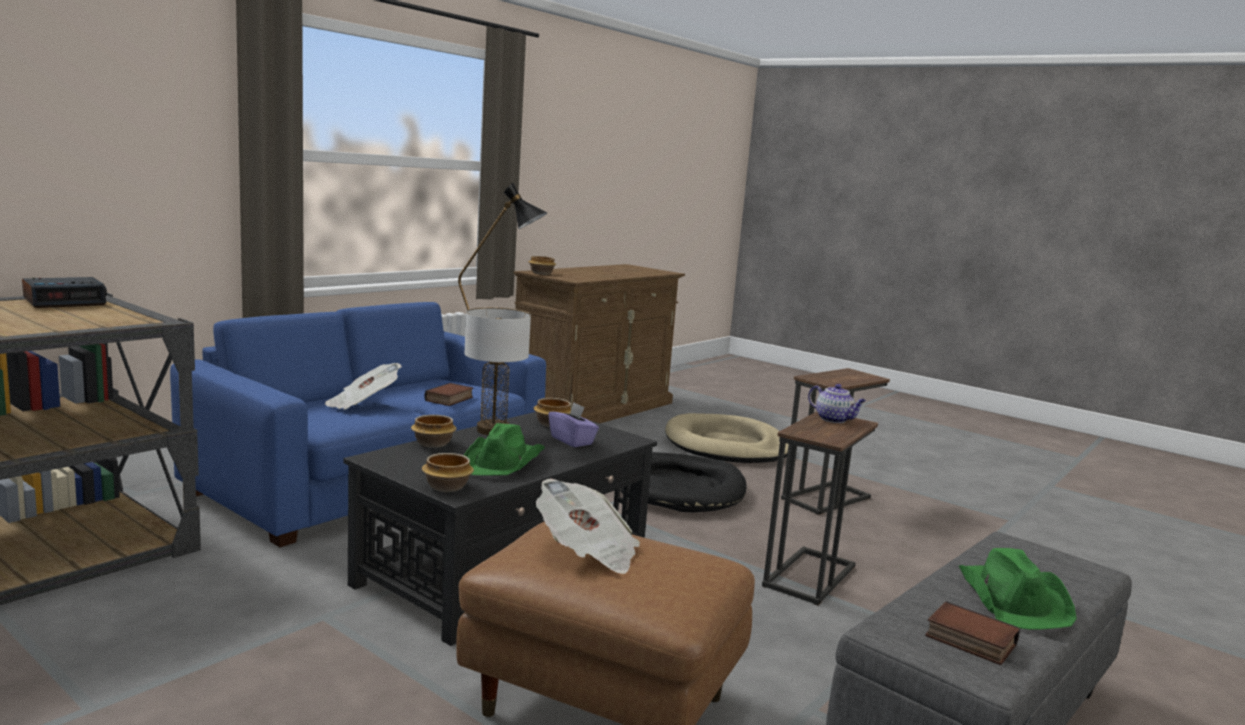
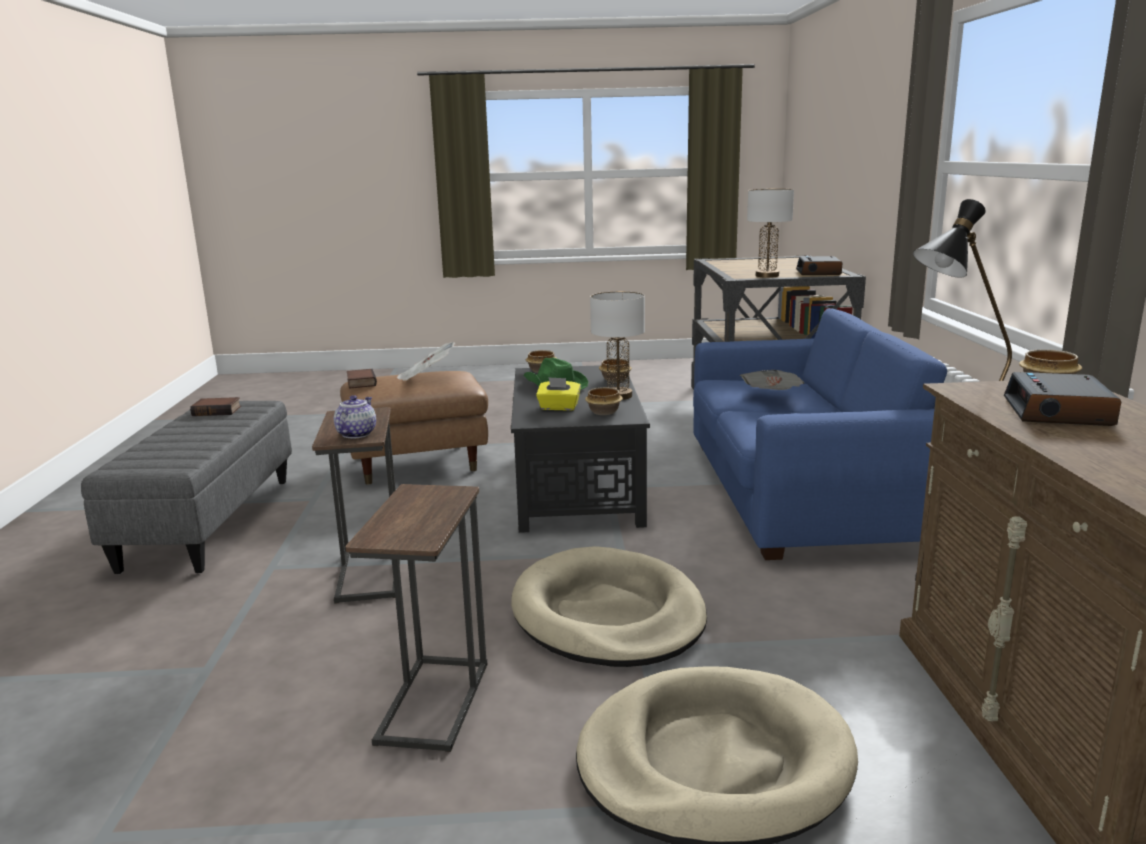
camera: 140 degrees right, 5 degrees up
book [424,383,473,406] -> book moved to [347,369,377,389]
purple tissue box [548,402,599,447] -> yellow tissue box [536,377,581,411]
black dog bed [620,452,747,512] -> beige dog bed [511,546,707,667]
teapot [808,384,866,423] -> teapot turned 105 degrees clockwise [334,395,376,438]
green hat [959,548,1077,630] -> none
none -> table lamp [747,189,794,278]
none -> alarm clock [1004,372,1121,426]

